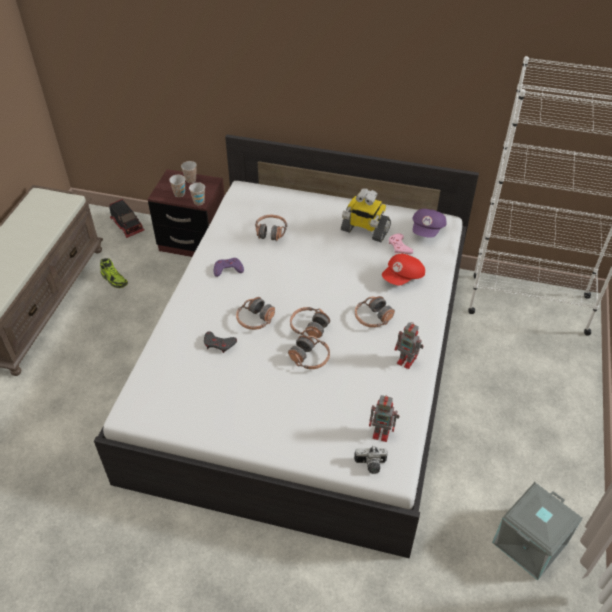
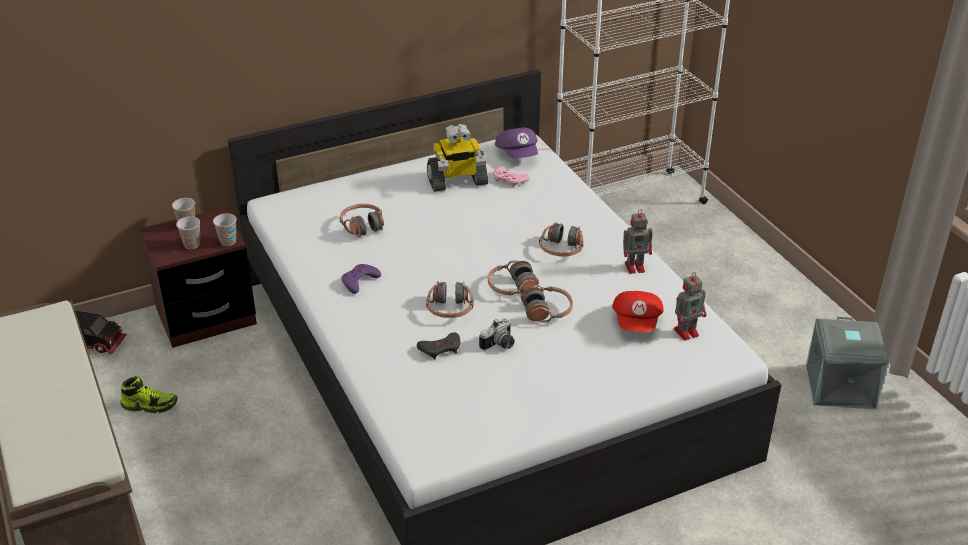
camera: 40 degrees left, 10 degrees down
camera [354,446,388,474] -> camera moved to [479,318,515,350]
red cap [382,254,425,285] -> red cap moved to [612,291,664,332]

